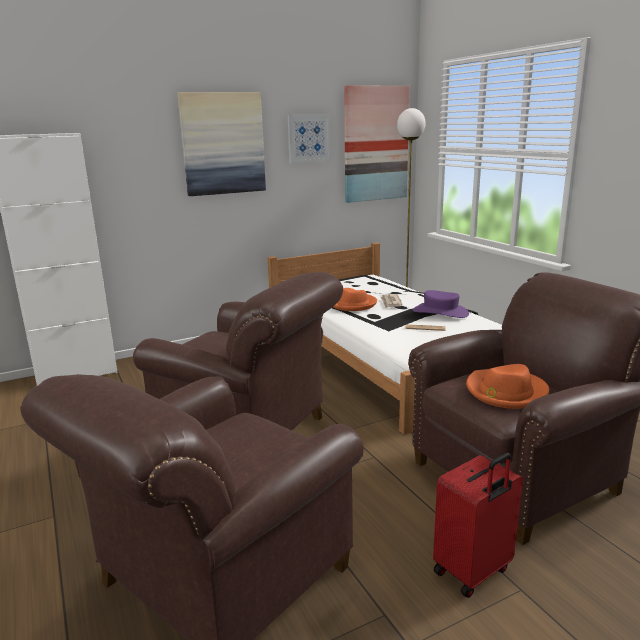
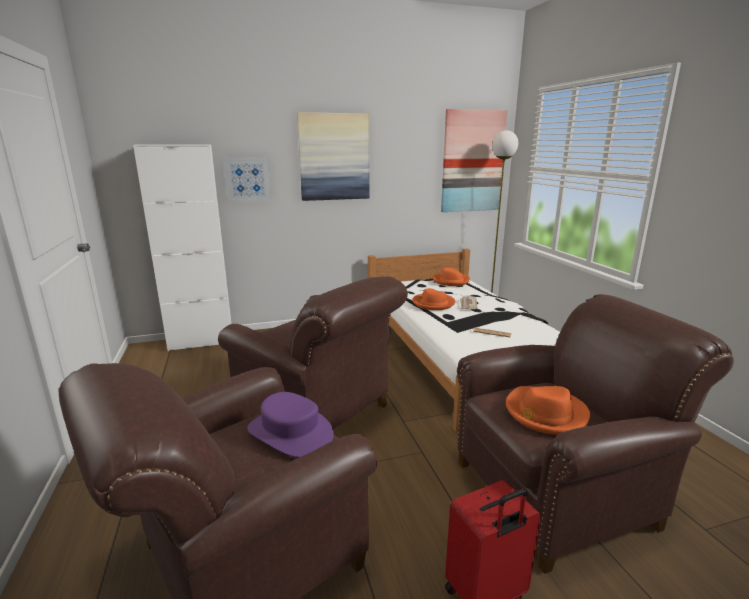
camera: 10 degrees right, 0 degrees up
picture [288,114,331,163] -> picture moved to [223,157,271,202]
purple hat [413,290,469,318] -> purple hat moved to [247,392,334,458]
none -> orange hat [433,268,470,286]

